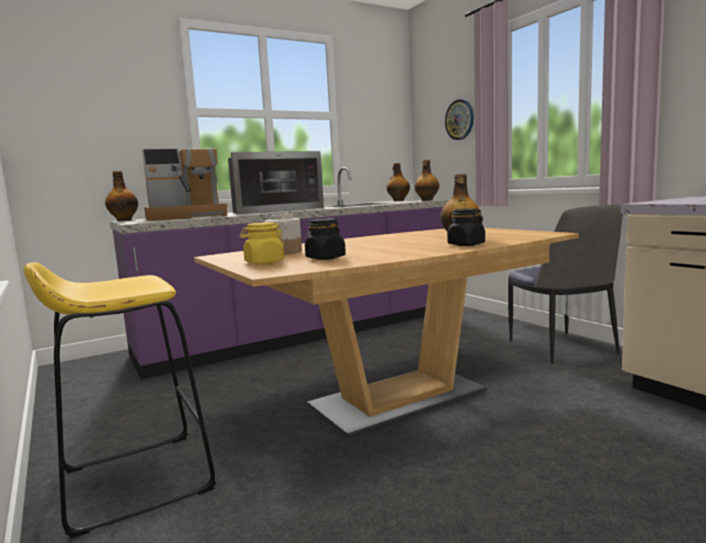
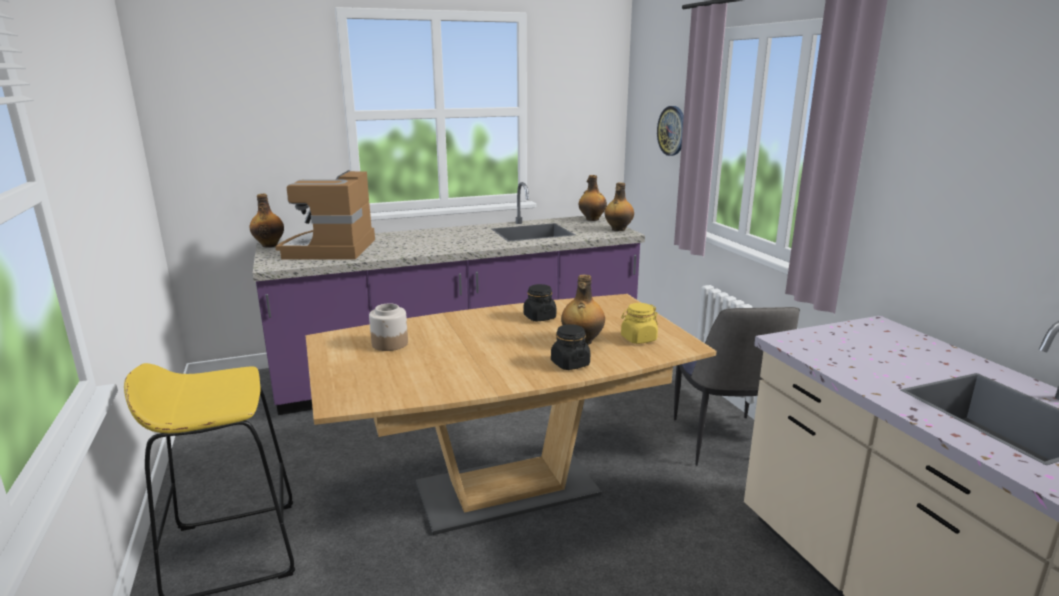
camera: 10 degrees right, 10 degrees up
coffee machine [142,148,227,221] -> coffee machine turned 105 degrees clockwise [275,170,375,260]
microwave [228,151,324,214] -> none
yellow jar [240,222,284,264] -> yellow jar moved to [621,303,658,344]
black jar [305,219,346,260] -> black jar moved to [524,284,556,322]

